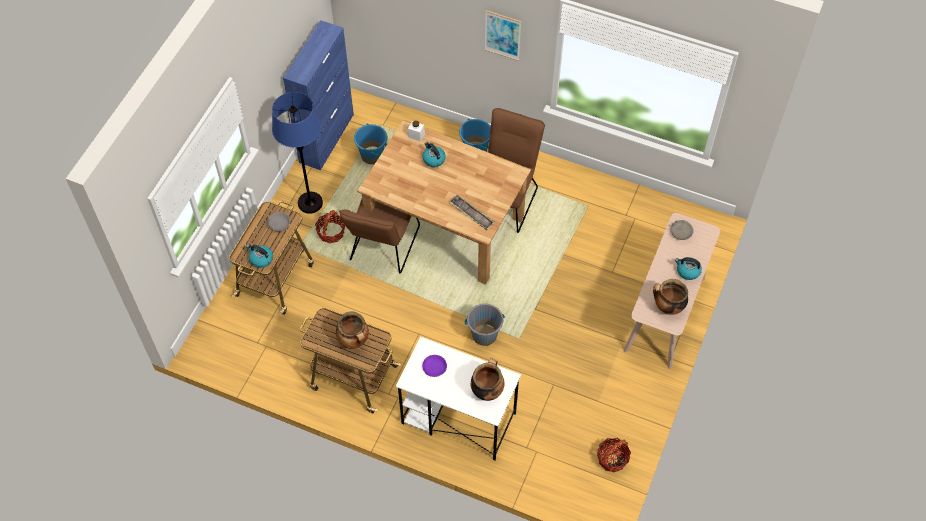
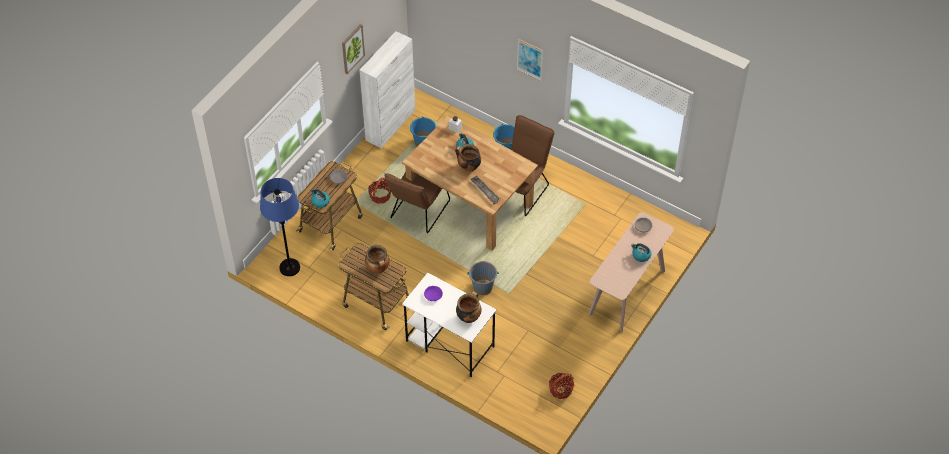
camera: 10 degrees right, 5 degrees down
blue floor lamp [272,92,323,214] -> blue floor lamp moved to [260,178,300,276]
blue cabinet [283,20,354,170] -> white cabinet [359,31,415,148]
cooking pot [653,279,688,315] -> cooking pot moved to [455,144,481,172]
none -> picture [342,24,365,74]

